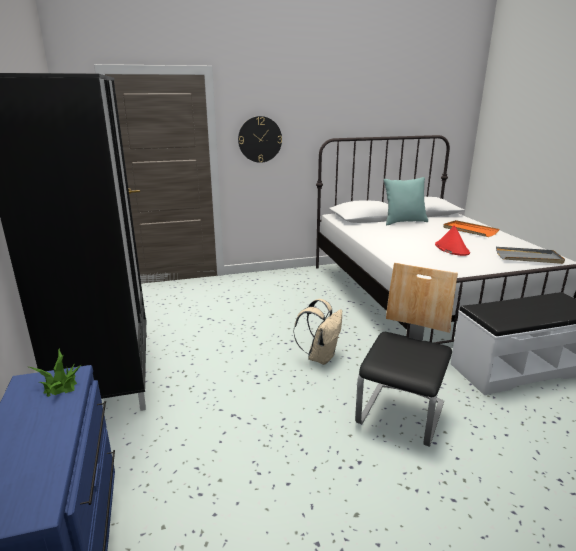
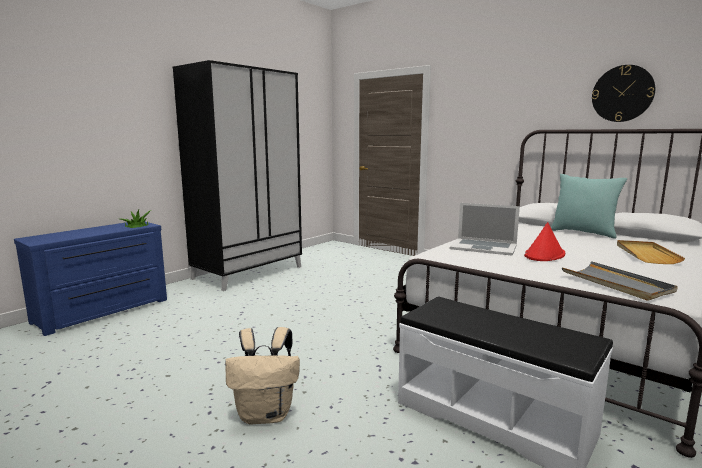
camera: 55 degrees right, 10 degrees down
wall clock [238,116,282,163] -> wall clock moved to [592,65,655,122]
beige backpack [293,299,342,365] -> beige backpack moved to [225,327,300,425]
chair [355,262,458,447] -> none
orange tray [443,220,499,237] -> beige tray [617,240,685,264]
none -> laptop [450,203,520,256]

